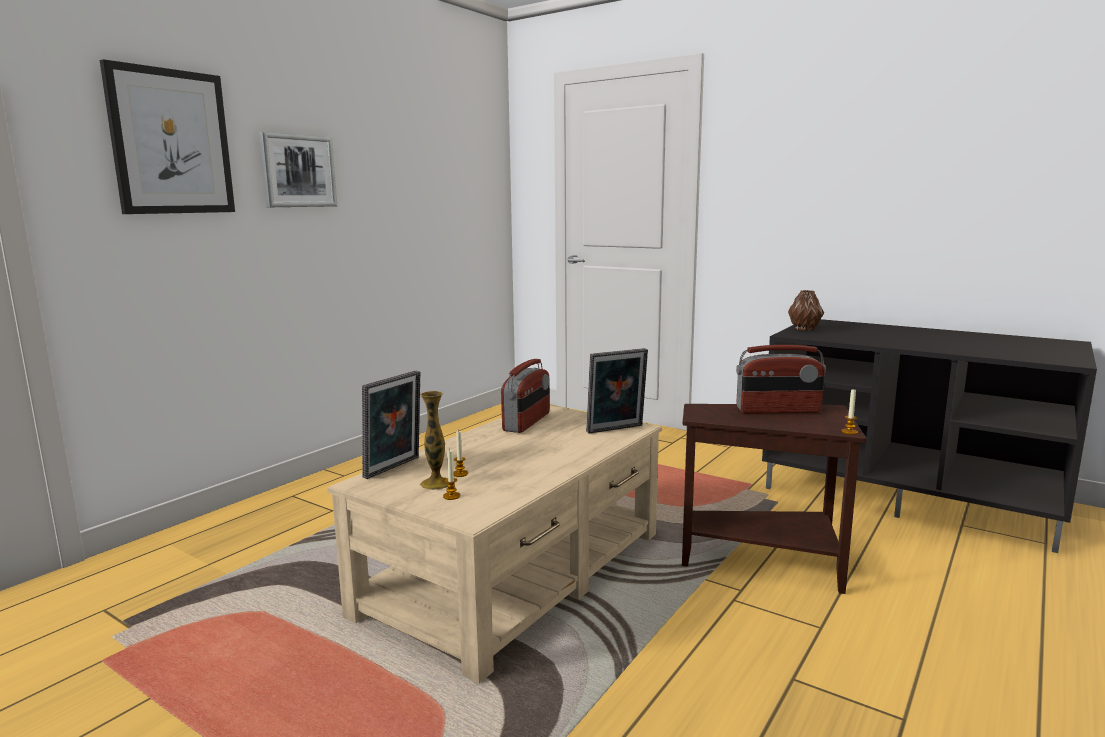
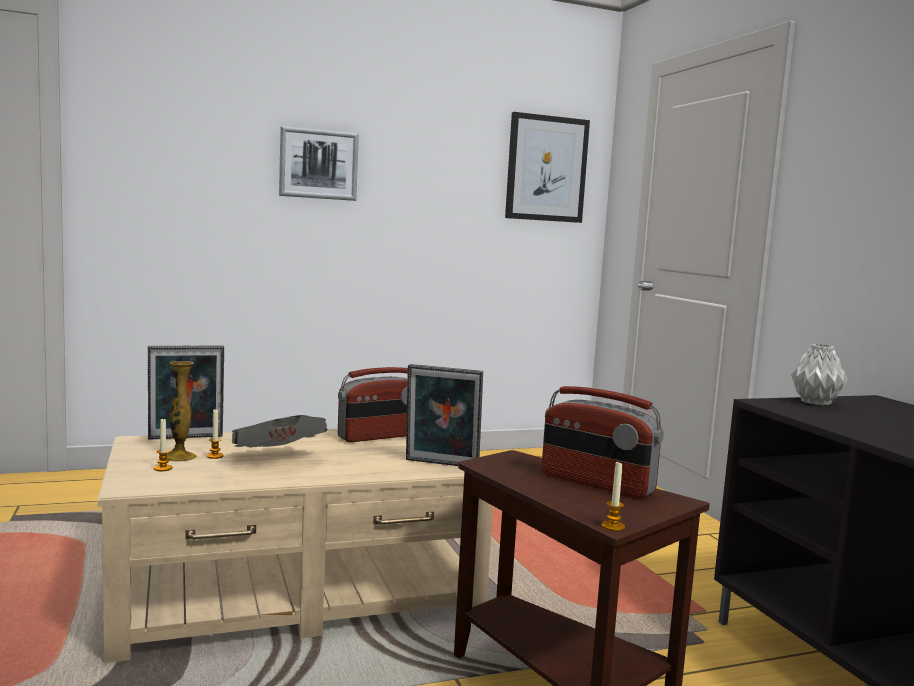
camera: 35 degrees right, 5 degrees down
picture [100,59,235,214] -> picture moved to [505,112,590,223]
brown vase [788,290,824,331] -> grey vase [791,344,848,406]
none -> newspaper [232,415,328,447]

